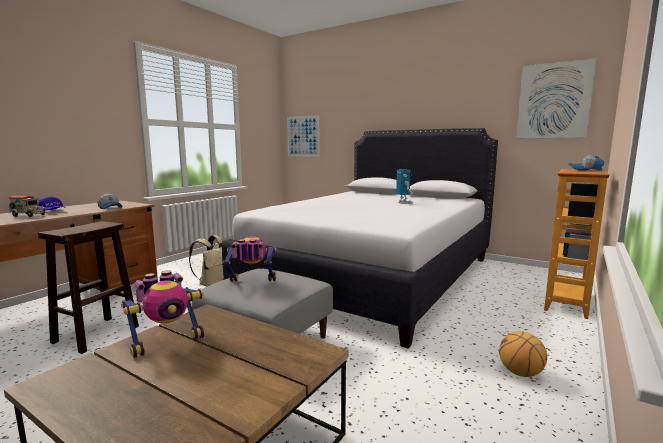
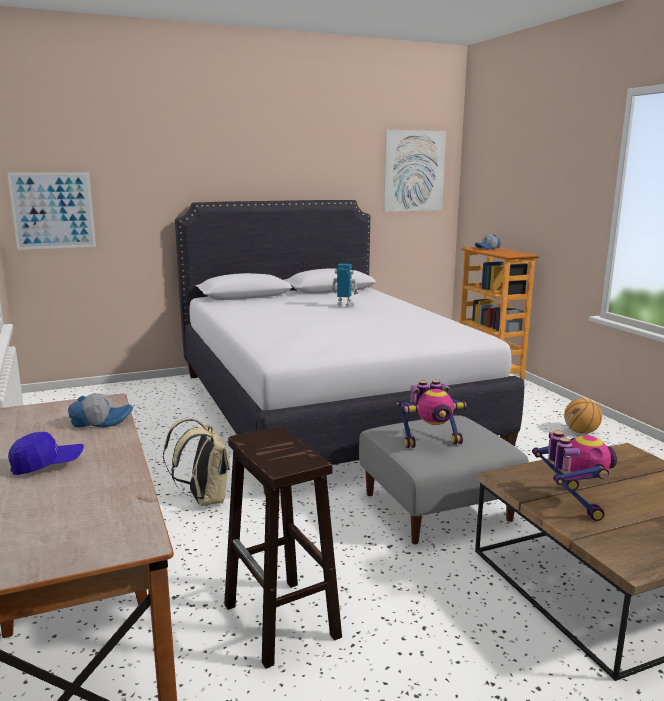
camera: 55 degrees left, 5 degrees up
toy truck [8,196,45,217] -> none
toy robot [223,236,277,281] -> toy robot turned 135 degrees counterclockwise [397,380,467,448]

